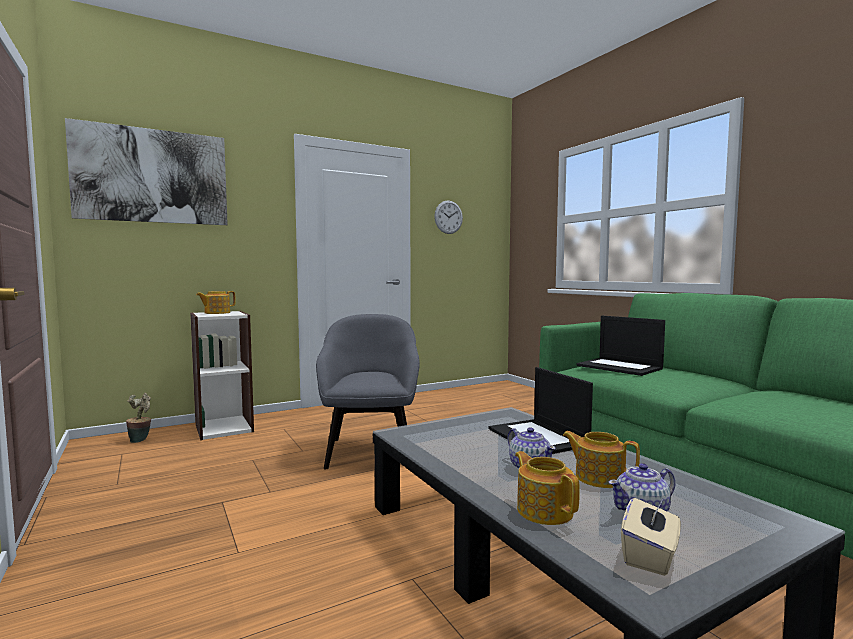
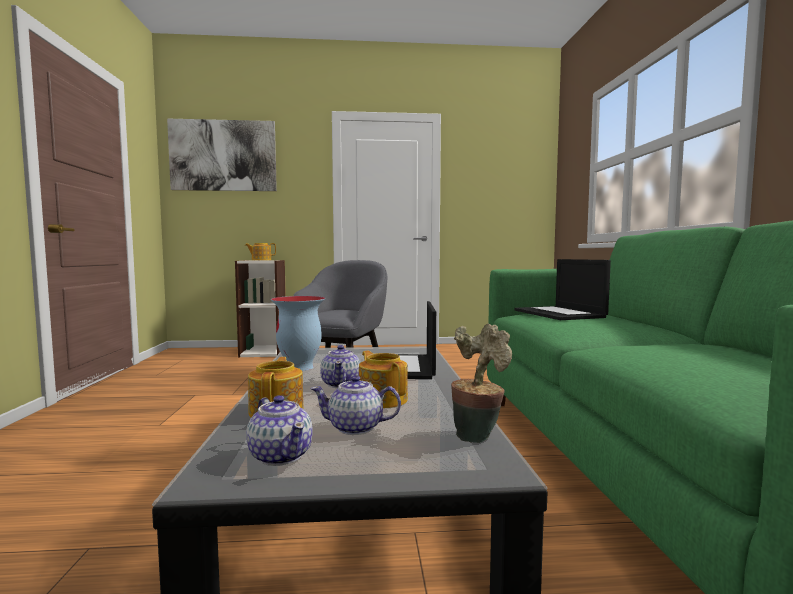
camera: 25 degrees right, 0 degrees up
potted plant [126,393,151,443] -> potted plant moved to [451,323,512,443]
wall clock [434,201,463,234] -> none
beige tissue box [621,497,681,576] -> teapot [246,395,313,466]
none -> vase [271,296,325,371]

